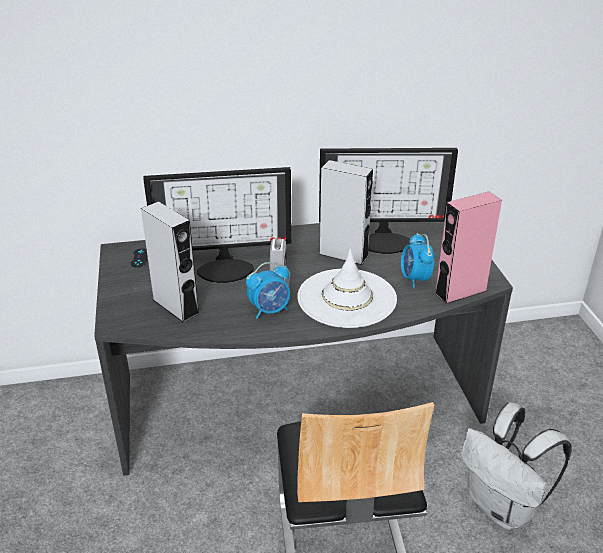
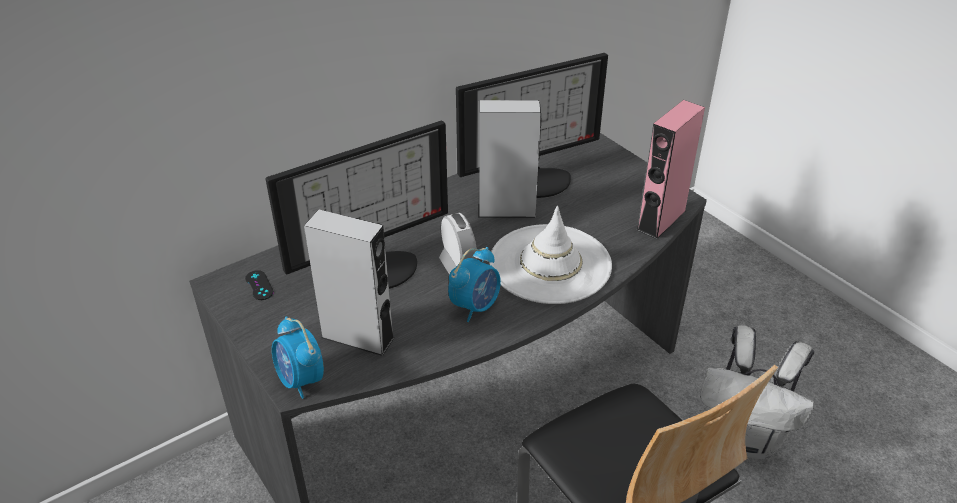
camera: 25 degrees left, 5 degrees up
alarm clock [401,233,435,288] -> alarm clock moved to [272,316,324,399]

